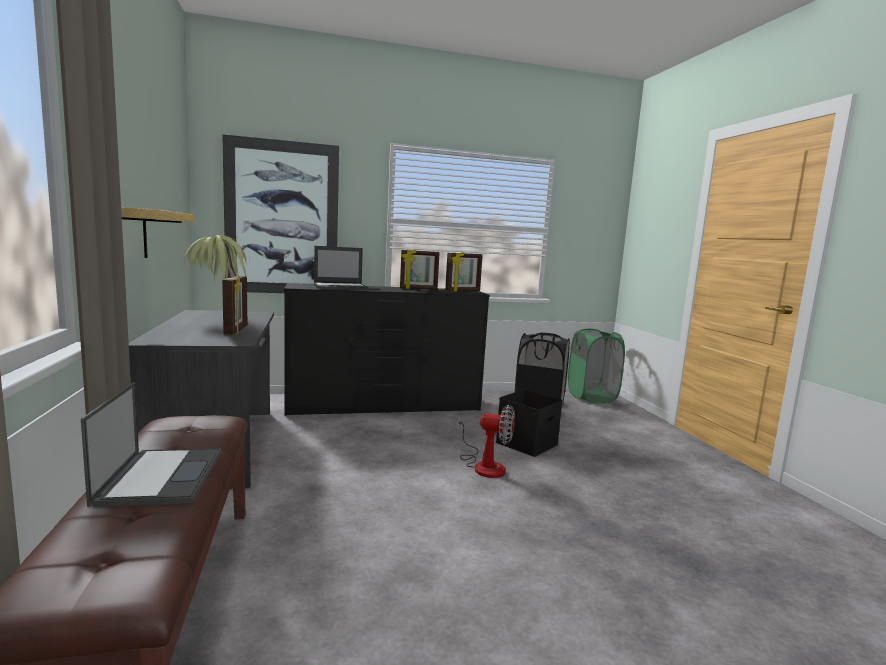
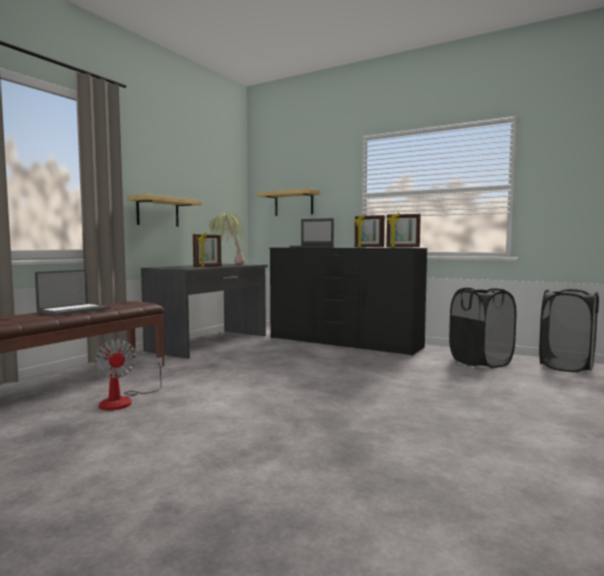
camera: 45 degrees right, 5 degrees down
picture [222,134,339,293] -> shelf [257,188,321,216]
fan [457,405,515,478] -> fan moved to [94,339,163,410]
black storage box [496,390,563,457] -> none
green laundry basket [568,329,625,404] -> black laundry basket [539,289,599,372]

